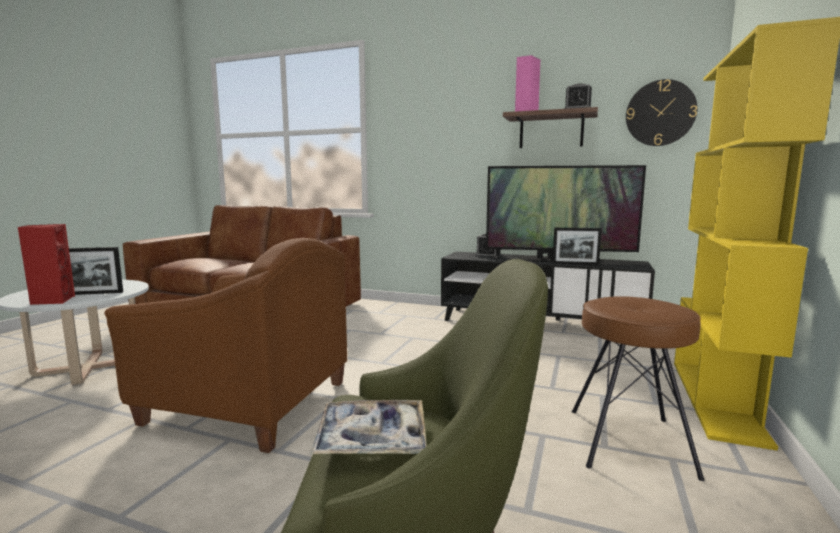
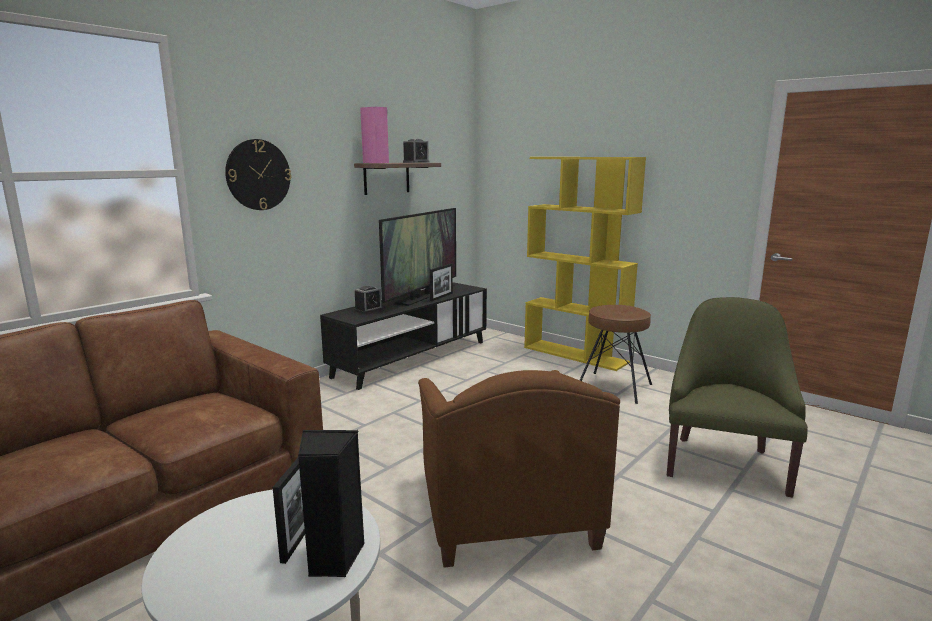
camera: 70 degrees left, 5 degrees up
red speaker [18,224,75,305] -> black speaker [298,430,365,577]
brown armchair [104,238,347,453] -> brown armchair turned 135 degrees clockwise [418,370,620,568]
tray [310,400,427,455] -> none
wall clock [626,79,698,146] -> wall clock moved to [225,139,291,210]

